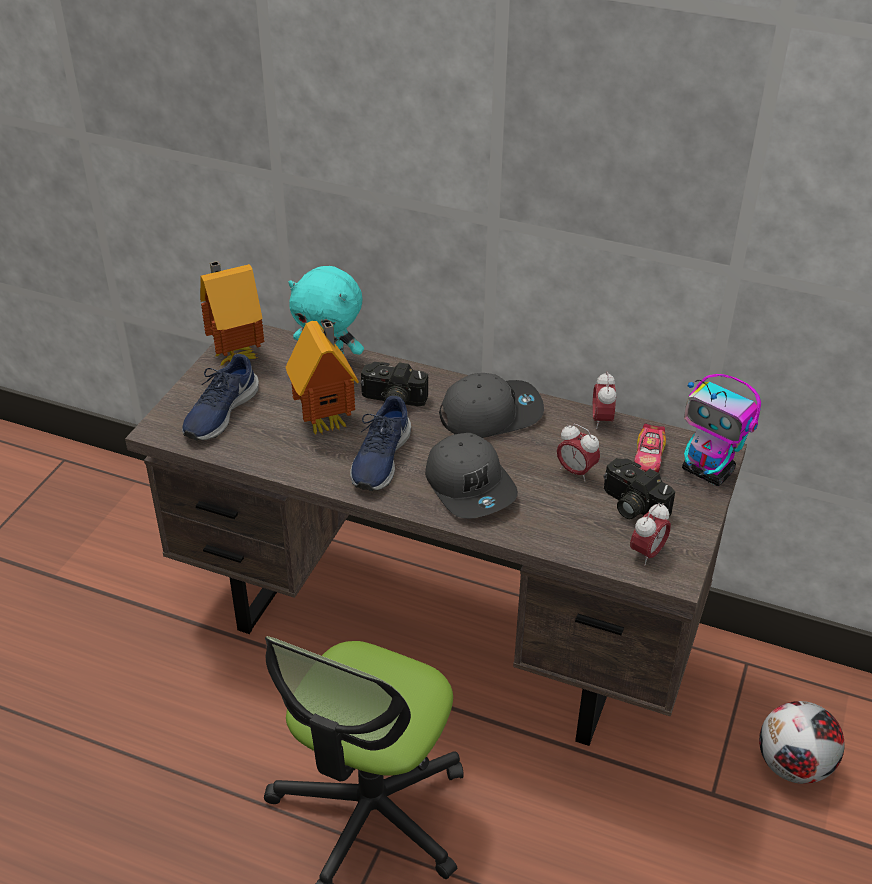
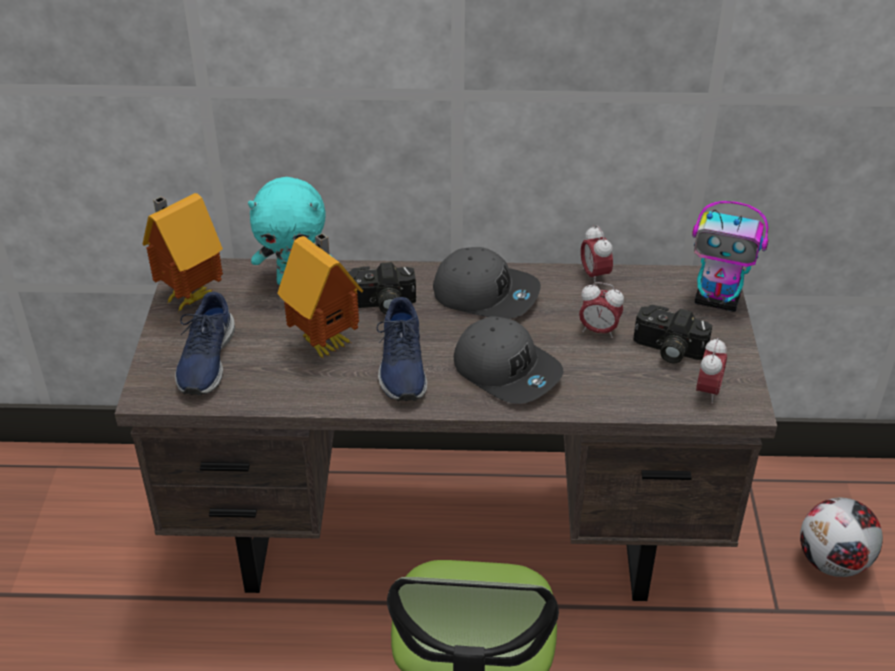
camera: 20 degrees left, 0 degrees up
grey cap [439,373,544,438] -> grey cap turned 60 degrees clockwise [433,247,541,319]
toy car [634,423,666,473] -> none

